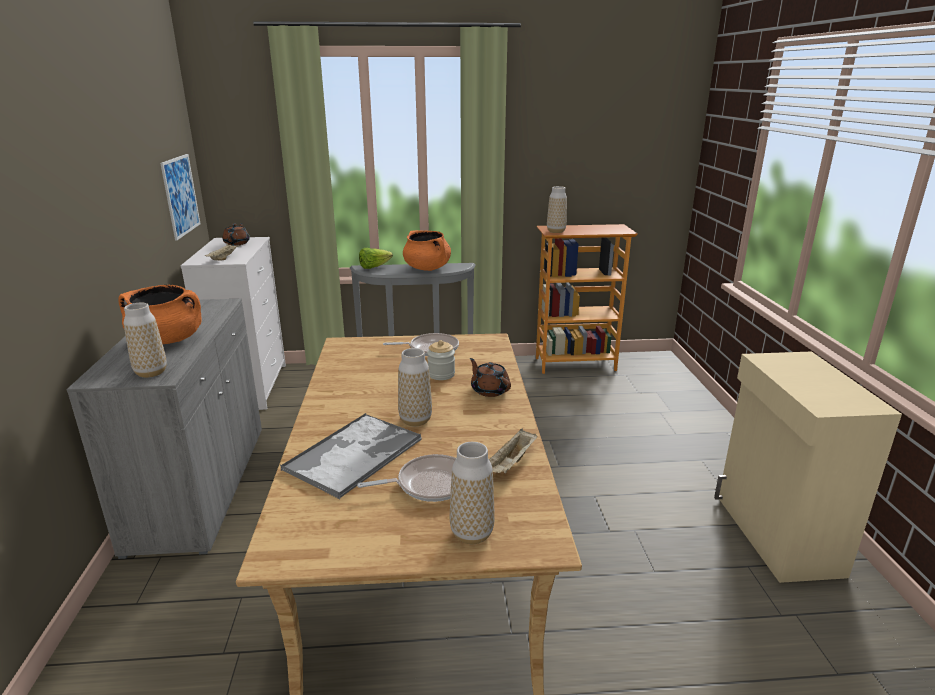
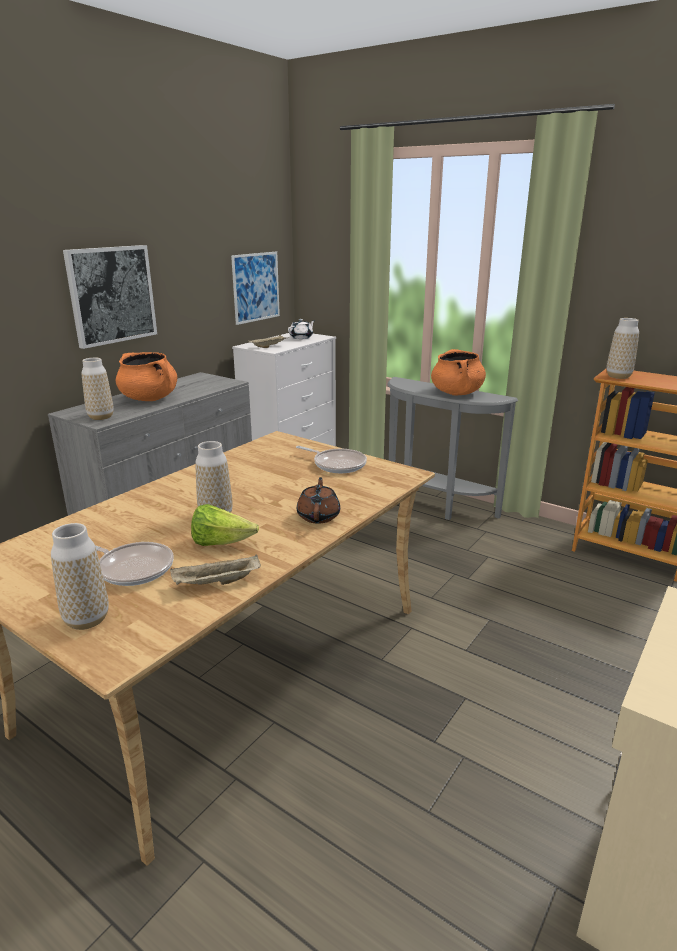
camera: 40 degrees right, 0 degrees up
brown teapot [223,223,250,246] -> white teapot [288,319,315,339]
tray [280,413,422,499] -> none
lettuce [359,248,393,269] -> lettuce moved to [191,504,259,546]
jar [427,340,455,380] -> none
none -> picture [63,245,157,349]

